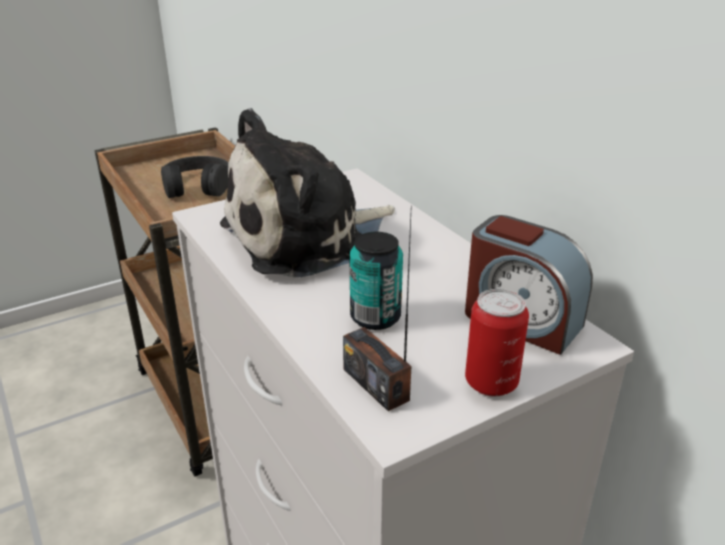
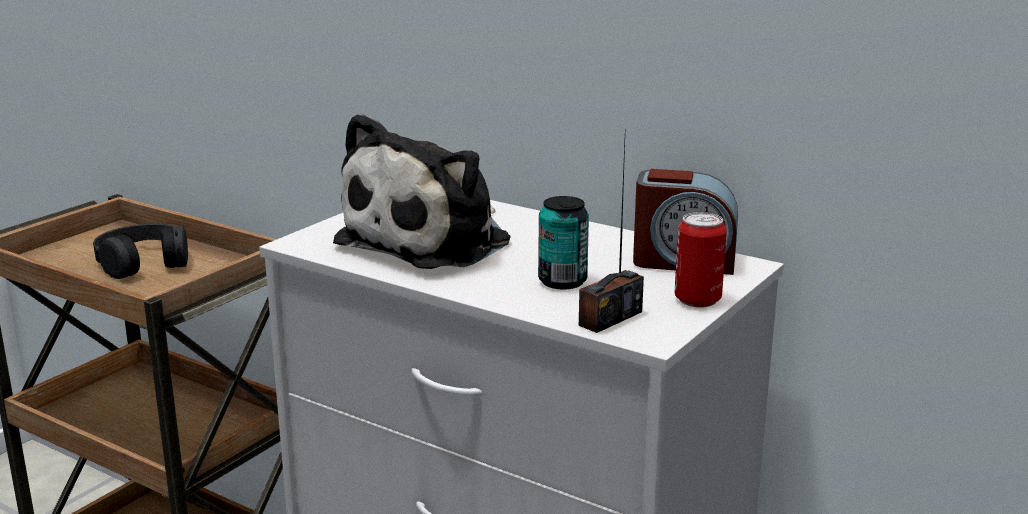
camera: 25 degrees left, 10 degrees down
radio [343,205,412,411] -> radio turned 75 degrees counterclockwise [579,142,644,333]

